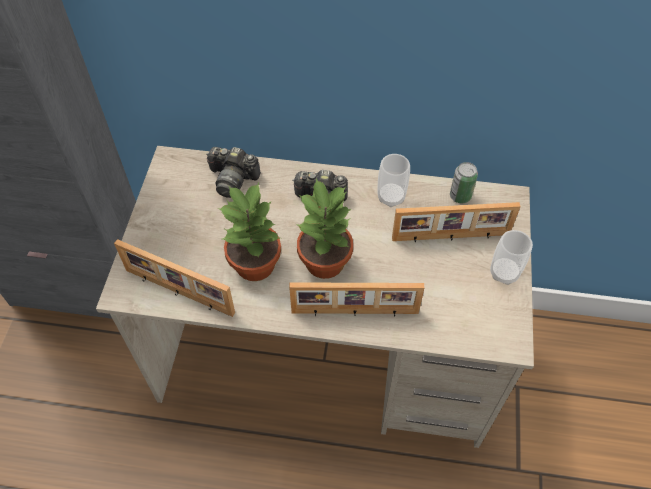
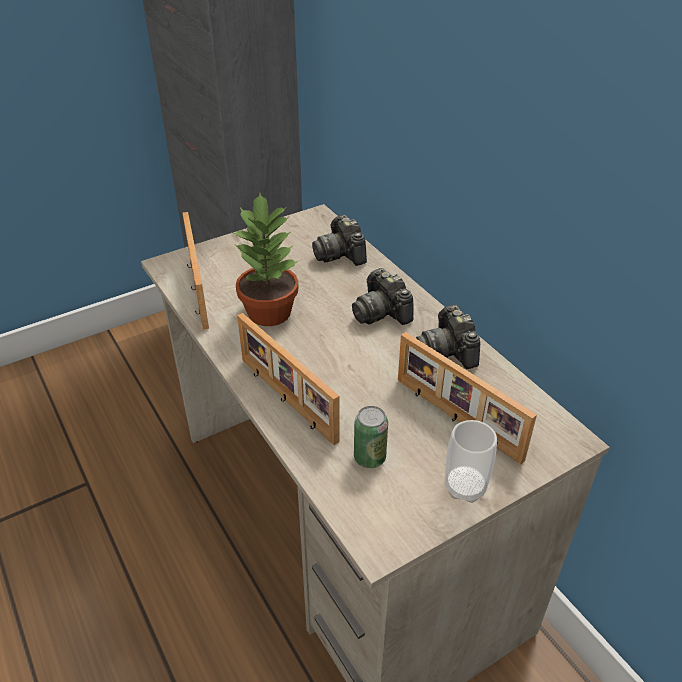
camera: 50 degrees right, 15 degrees down
potted plant [296,178,353,279] -> none
cup [377,154,410,207] -> camera [416,305,480,369]
can [450,162,478,203] -> can moved to [354,406,388,468]

